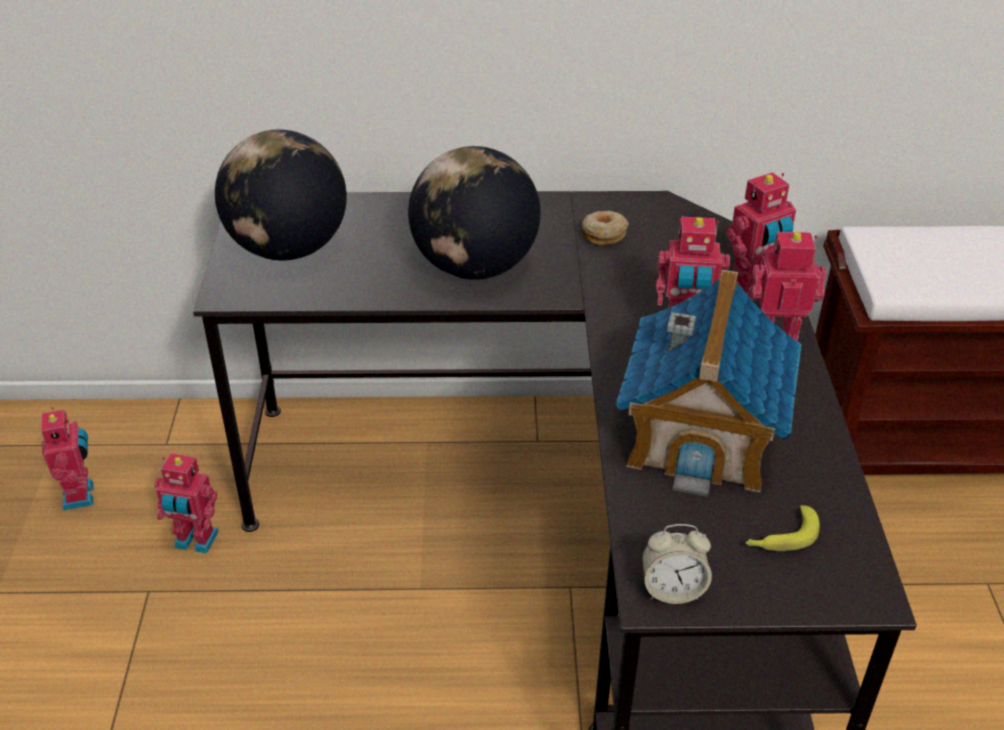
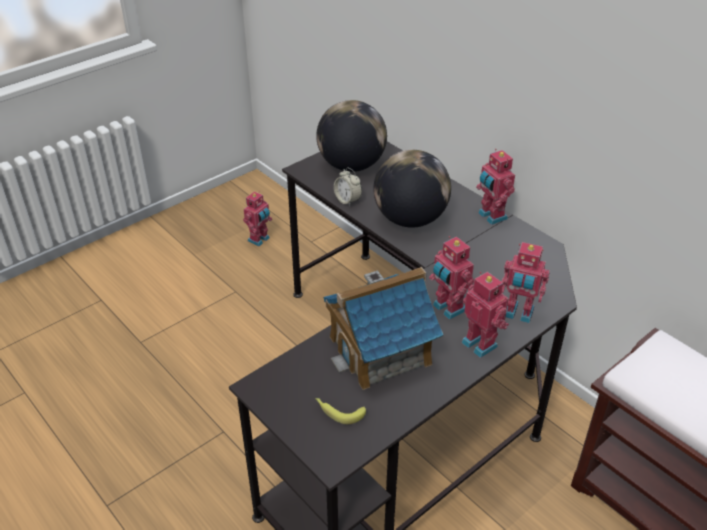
camera: 50 degrees right, 0 degrees up
toy robot [154,453,219,554] -> toy robot moved to [476,149,515,225]
donut [582,211,629,245] -> none
alarm clock [642,524,712,604] -> alarm clock moved to [334,167,362,206]

